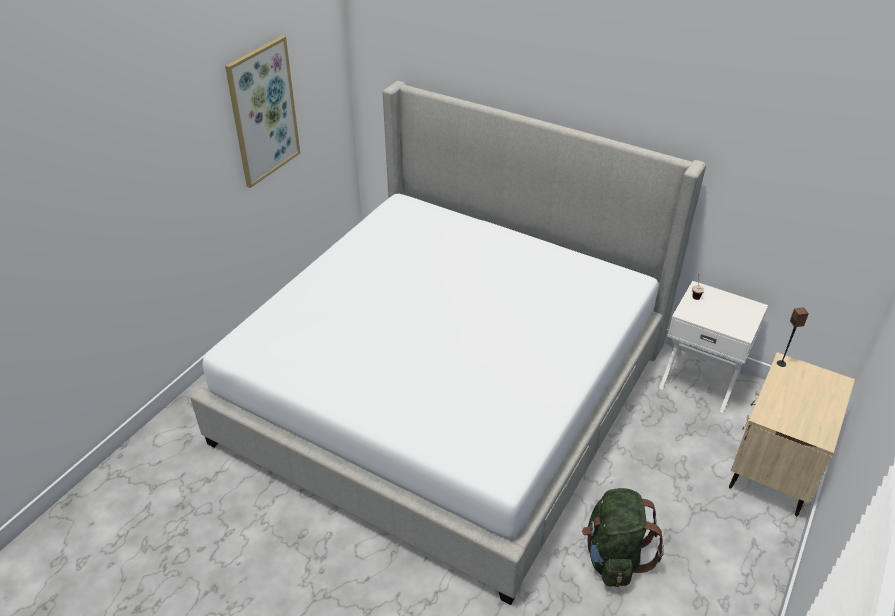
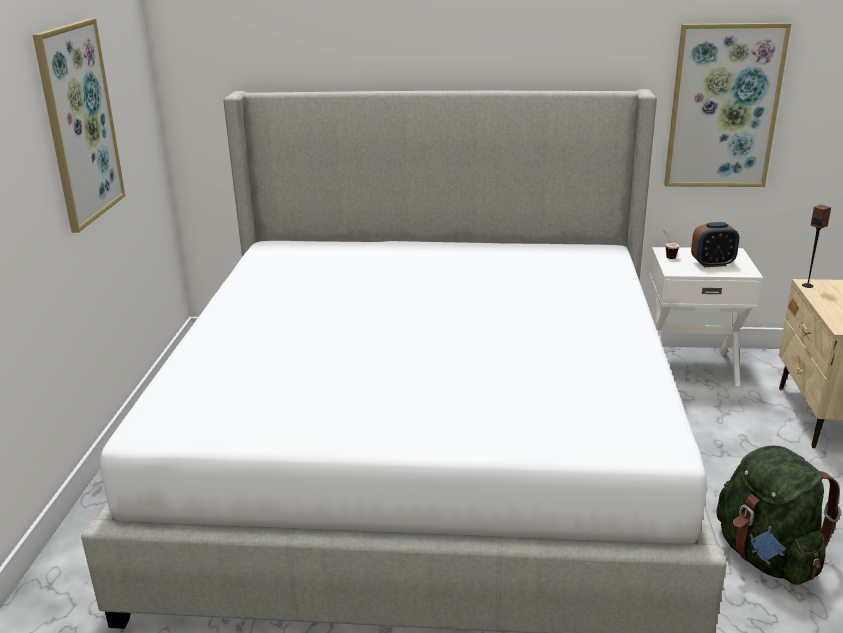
camera: 25 degrees left, 15 degrees down
none -> picture [664,23,791,187]
none -> alarm clock [691,222,739,267]

